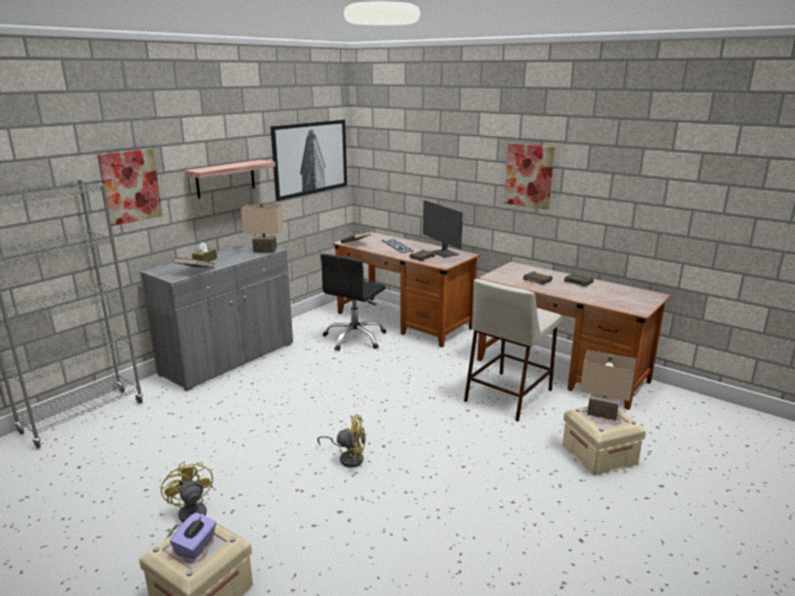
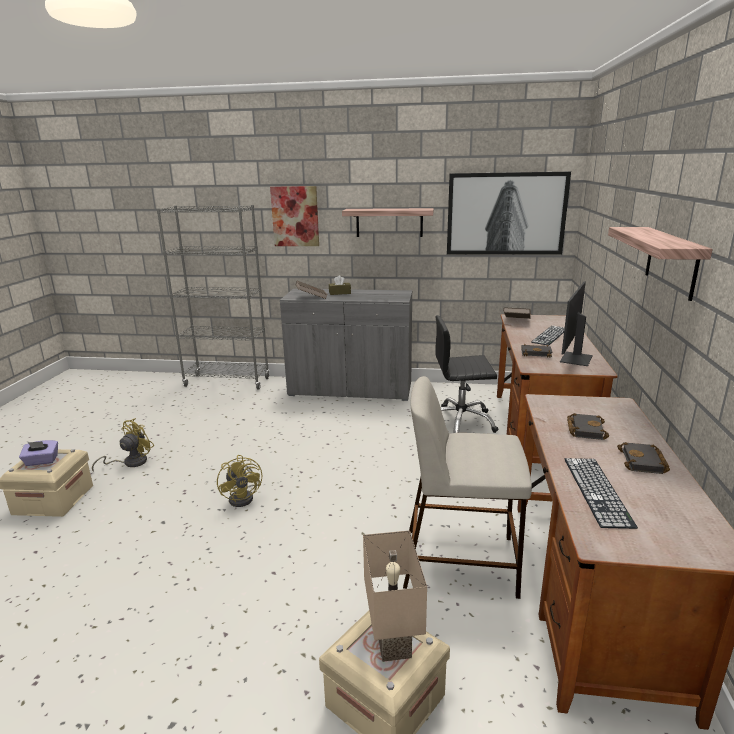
camera: 60 degrees right, 0 degrees up
beige table lamp [241,203,283,253] -> none
picture [504,143,555,210] -> shelf [608,227,713,301]
none -> keyboard [564,458,638,529]

